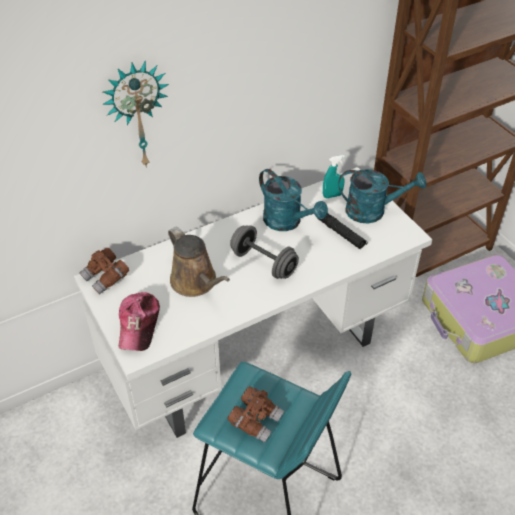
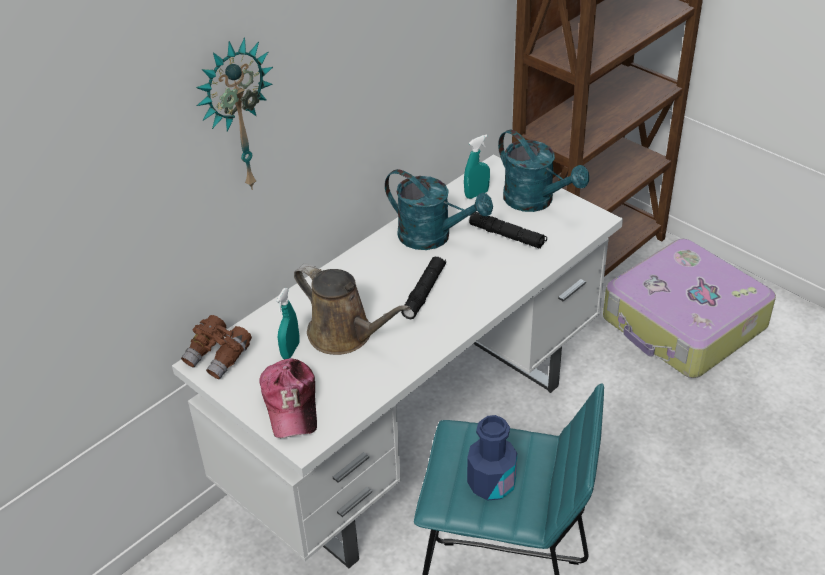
camera: 15 degrees left, 5 degrees down
brown binoculars [228,386,284,443] -> blue bottle [467,415,517,500]
grey dumbbell [230,225,299,279] -> black flashlight [401,257,446,319]
turquoise watering can [339,169,427,223] -> turquoise watering can turned 60 degrees clockwise [498,130,589,212]
none -> turquoise spray bottle [276,288,300,359]

